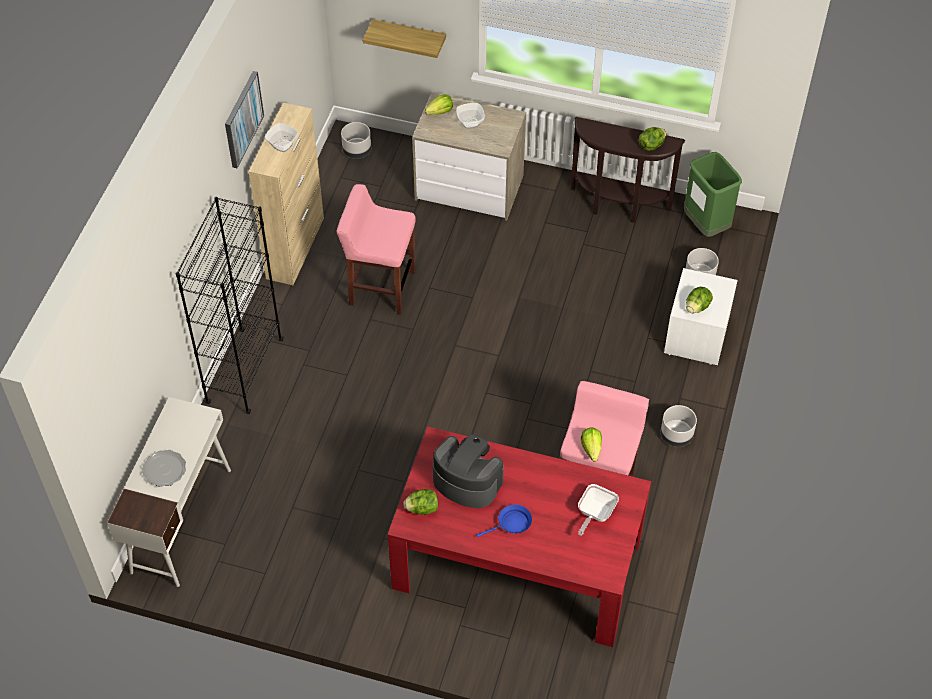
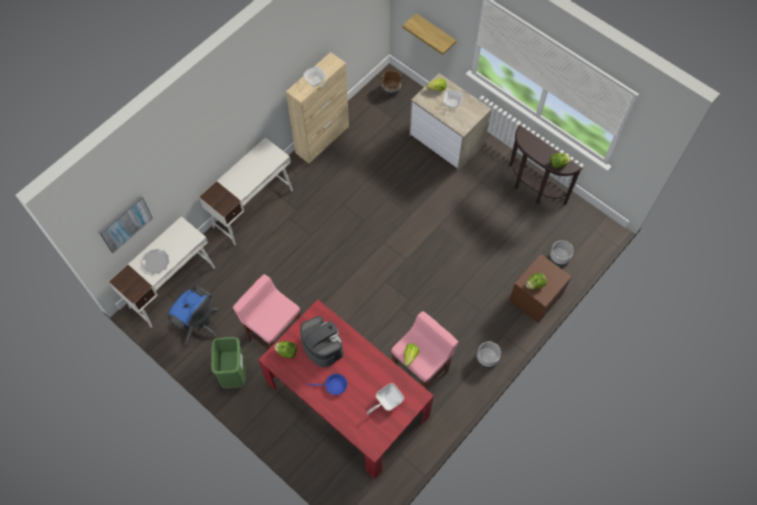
camera: 25 degrees right, 10 degrees up
black bookcase [176,197,283,414] -> white desk [199,137,293,246]
picture [225,71,264,168] -> picture moved to [98,195,153,253]
pink stool [336,184,416,315] -> pink stool moved to [233,274,301,349]
grey planter [341,122,371,159] -> brown planter [382,71,401,95]
white nightstand [664,268,738,365] -> brown nightstand [509,254,572,323]
green trash can [684,152,742,237] -> green trash can moved to [211,337,246,389]
none -> blue office chair [167,285,218,346]

